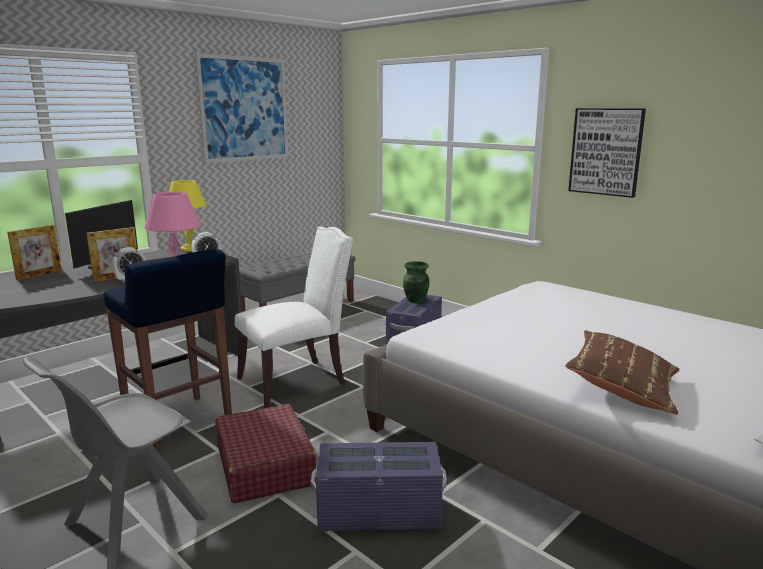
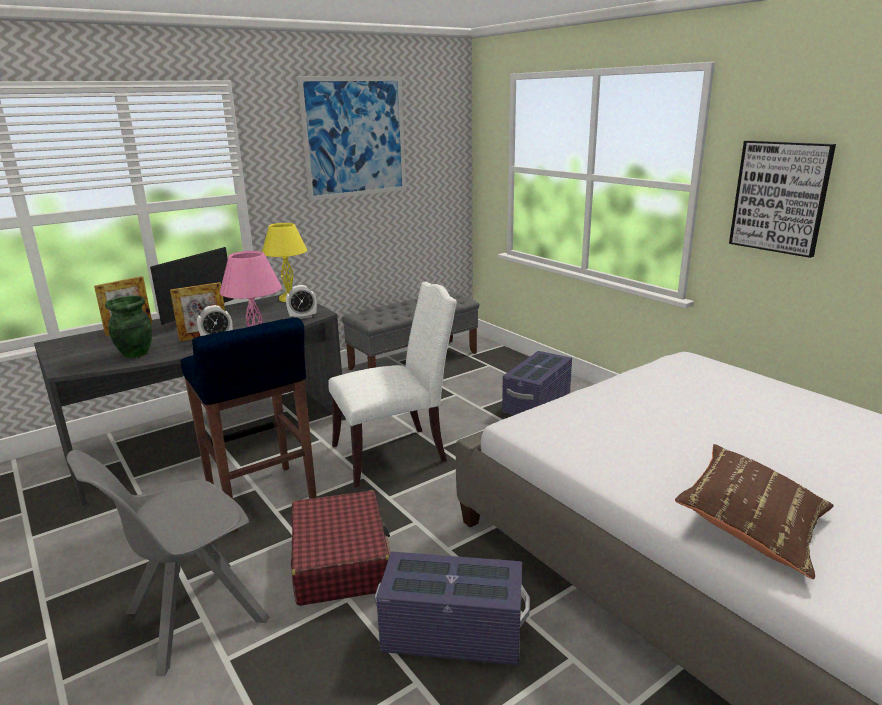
camera: 10 degrees right, 5 degrees up
green vase [403,261,429,303] -> green vase moved to [105,296,152,358]

